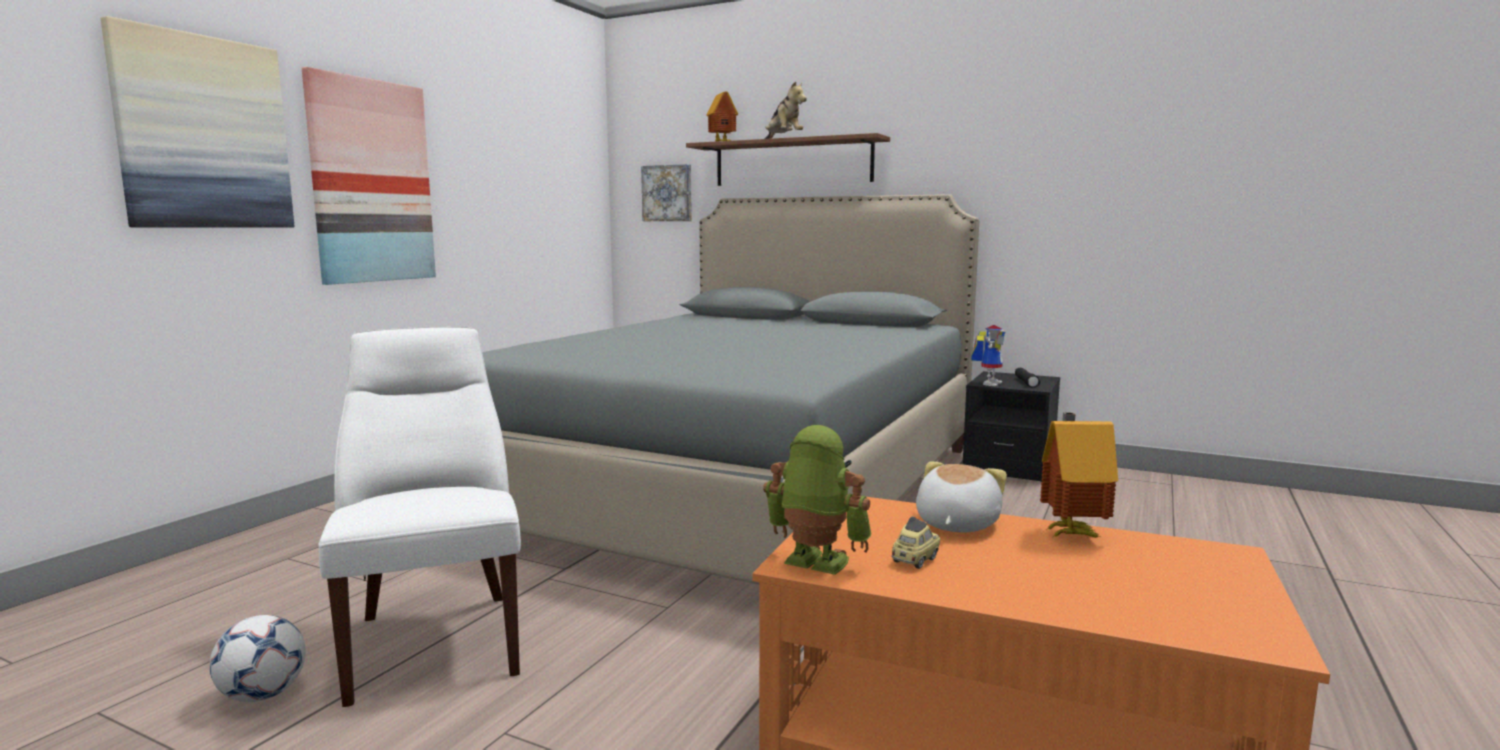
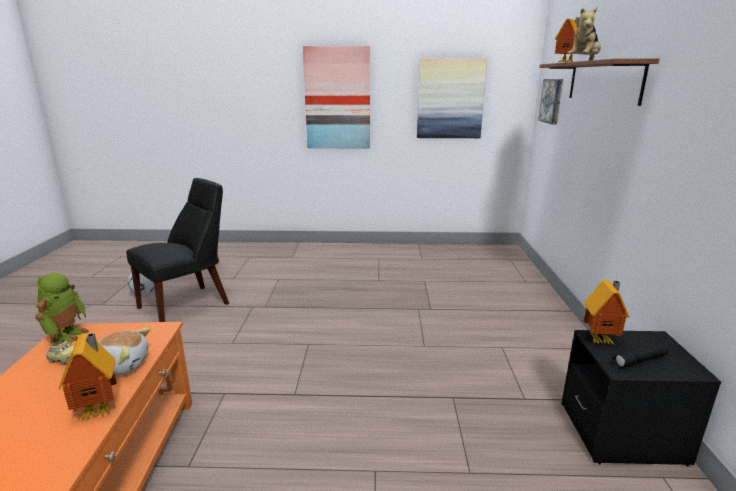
camera: 65 degrees right, 10 degrees up
picture [101,16,294,228] -> picture moved to [417,58,487,138]
white chair [319,327,521,707] -> black chair [126,178,229,322]
grey bed [482,194,979,585] -> none
toy robot [971,325,1006,386] -> toy house [584,280,630,344]

